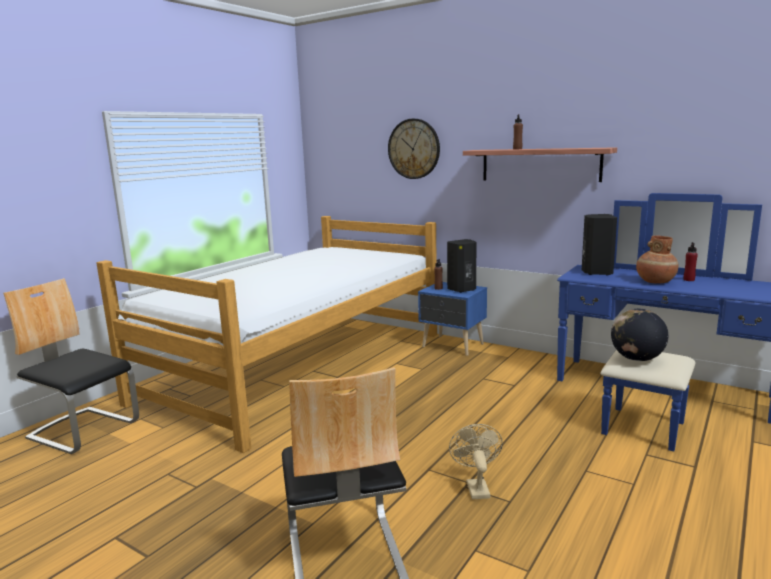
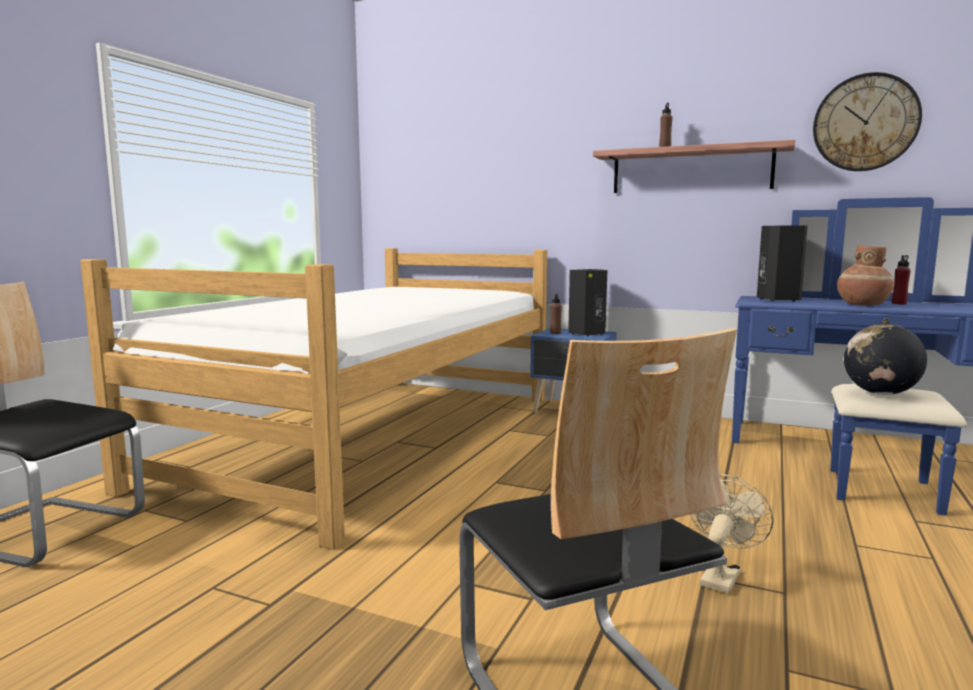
camera: 10 degrees left, 5 degrees down
wall clock [388,119,440,179] -> wall clock moved to [813,72,922,171]
beige fan [449,424,503,499] -> beige fan turned 45 degrees clockwise [690,474,774,594]

